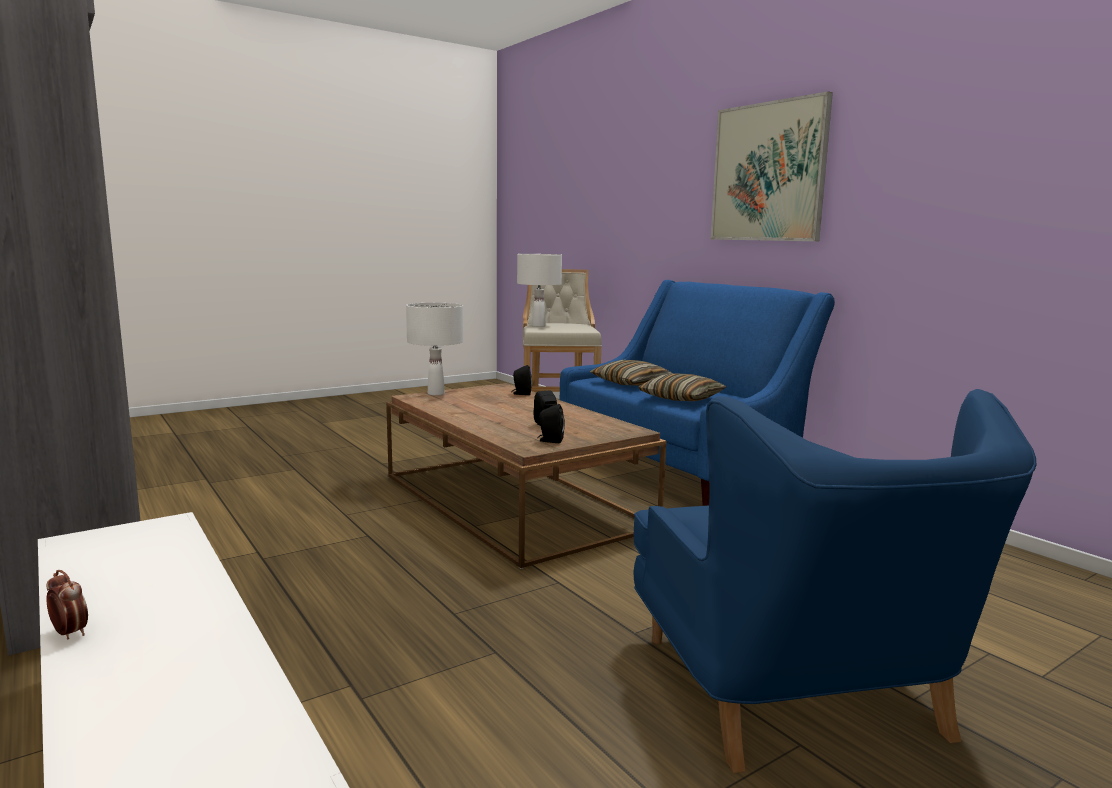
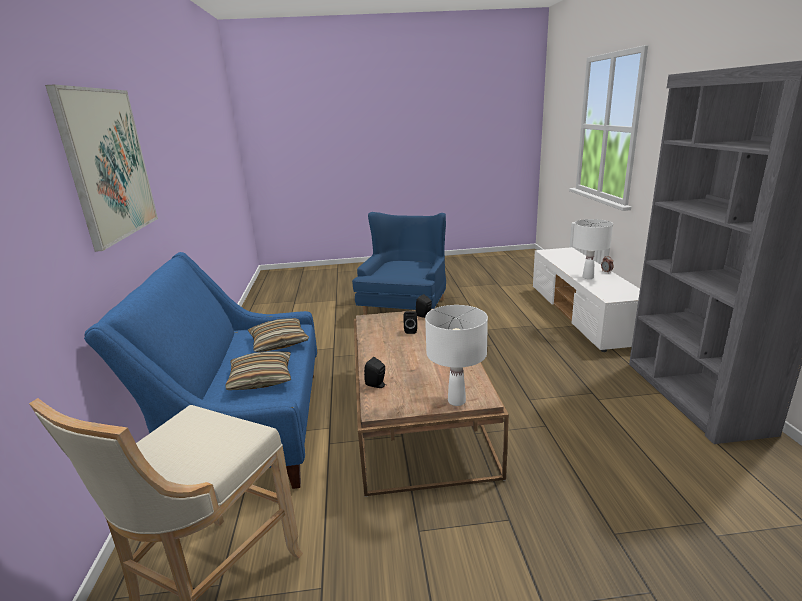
camera: 150 degrees left, 10 degrees up
white table lamp [517,254,562,327] -> white table lamp moved to [573,219,613,279]

